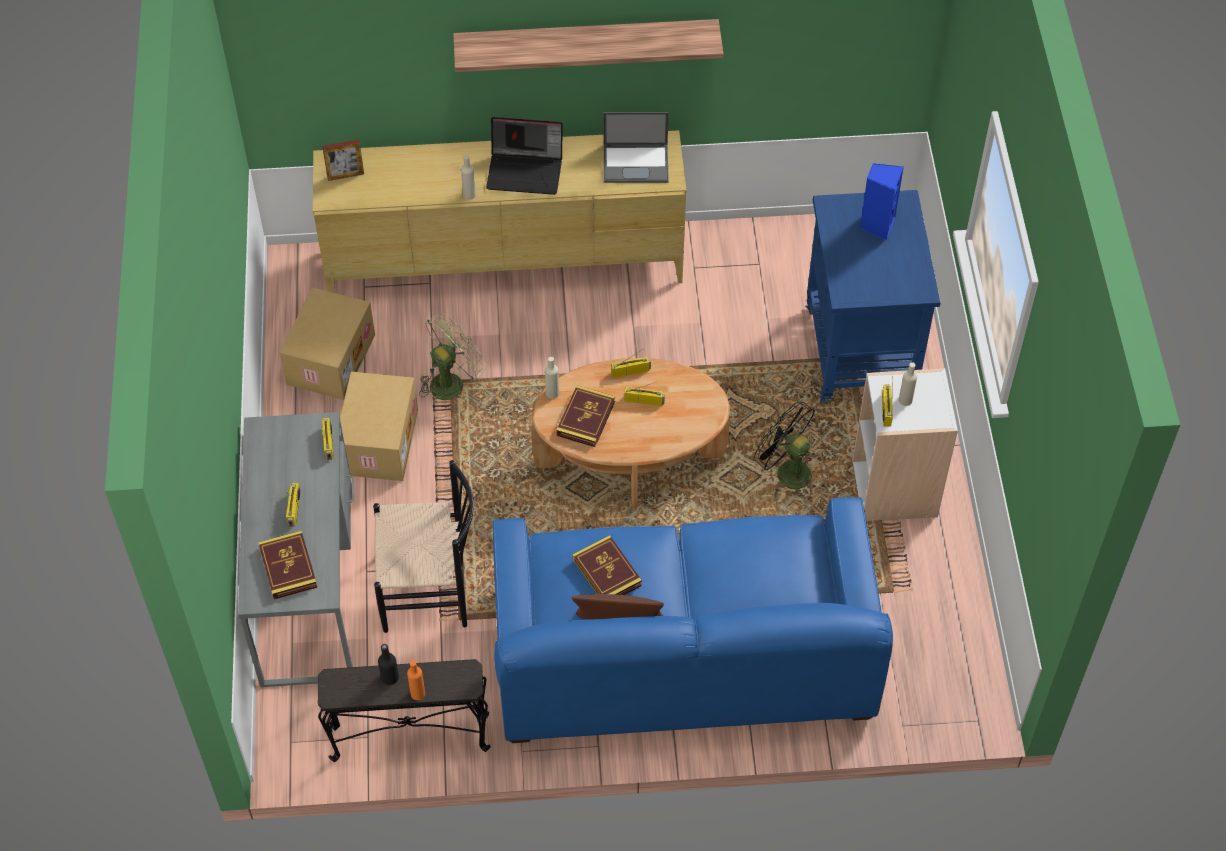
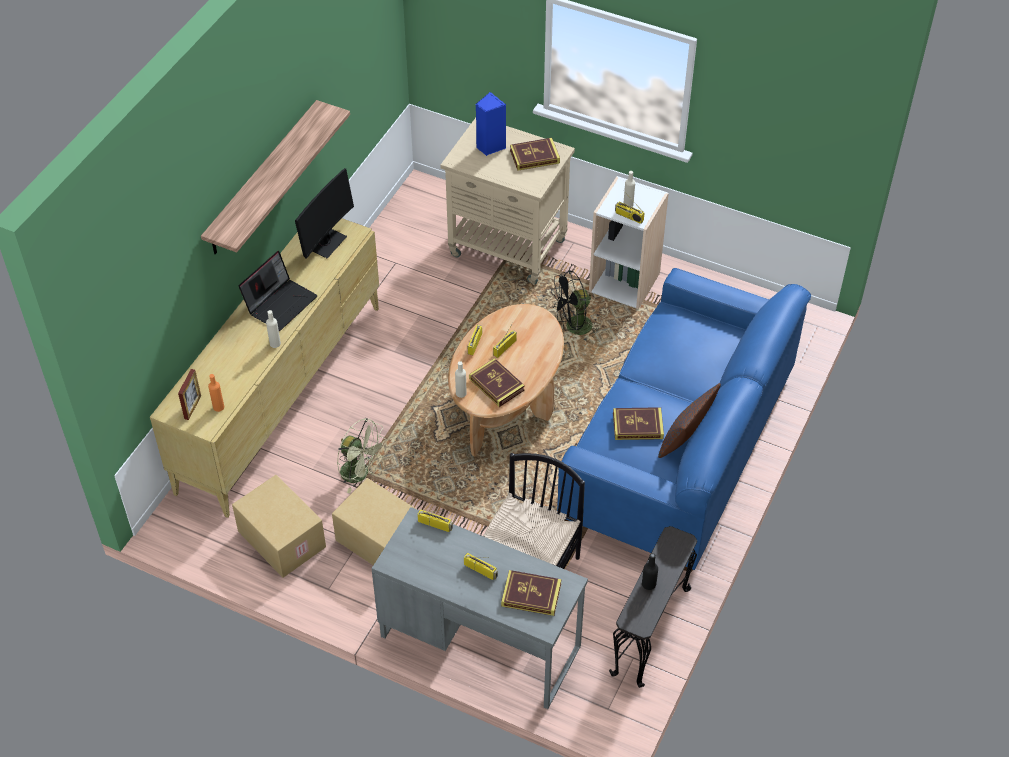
camera: 60 degrees left, 5 degrees down
orange bottle [407,660,425,700] -> orange bottle moved to [208,374,224,412]
green fan [419,313,486,400] -> green fan turned 135 degrees clockwise [337,418,387,493]
laptop [603,112,669,183] -> monitor [295,168,354,259]
blue cart [805,190,941,404] -> beige cart [440,118,575,285]
none -> book [510,138,560,171]

